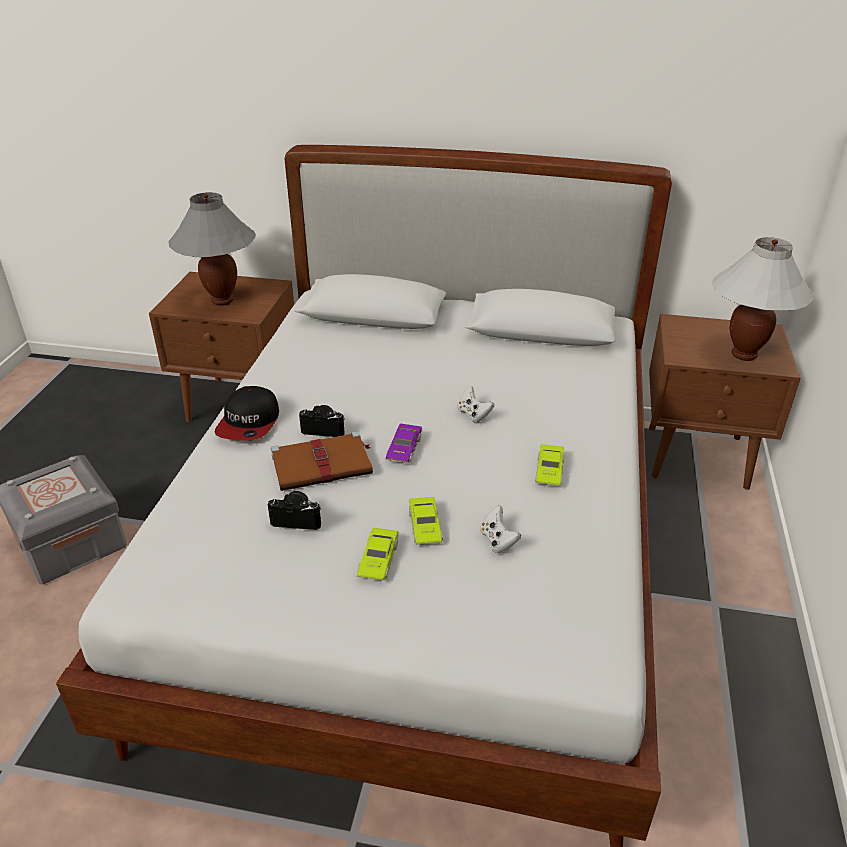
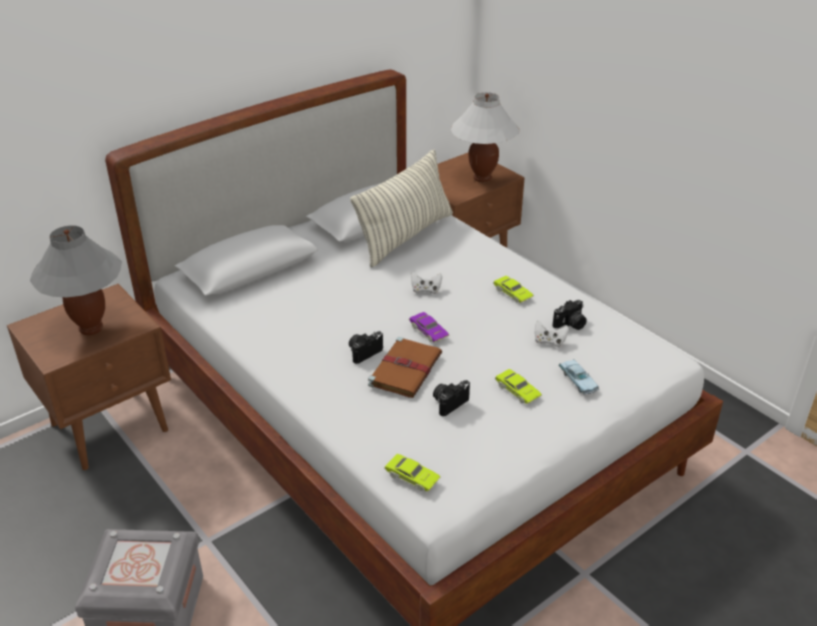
camera: 50 degrees left, 0 degrees up
cap [215,386,279,441] -> none
green toy car [409,497,443,545] -> green toy car moved to [384,454,440,491]
none -> pillow [350,149,453,268]
none -> camera [552,300,587,330]
none -> blue toy car [559,360,599,394]

